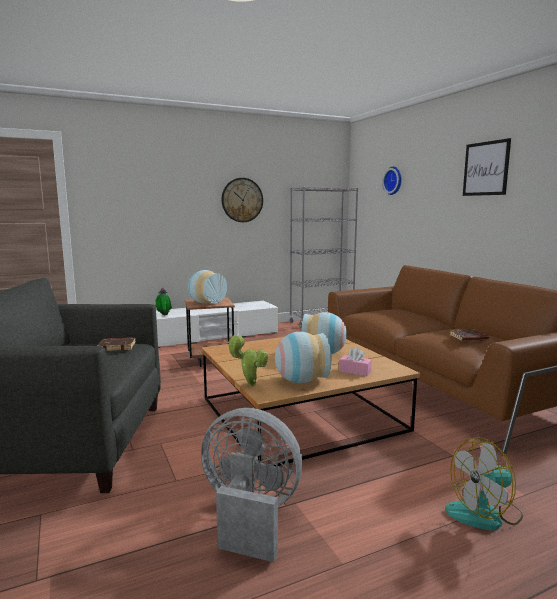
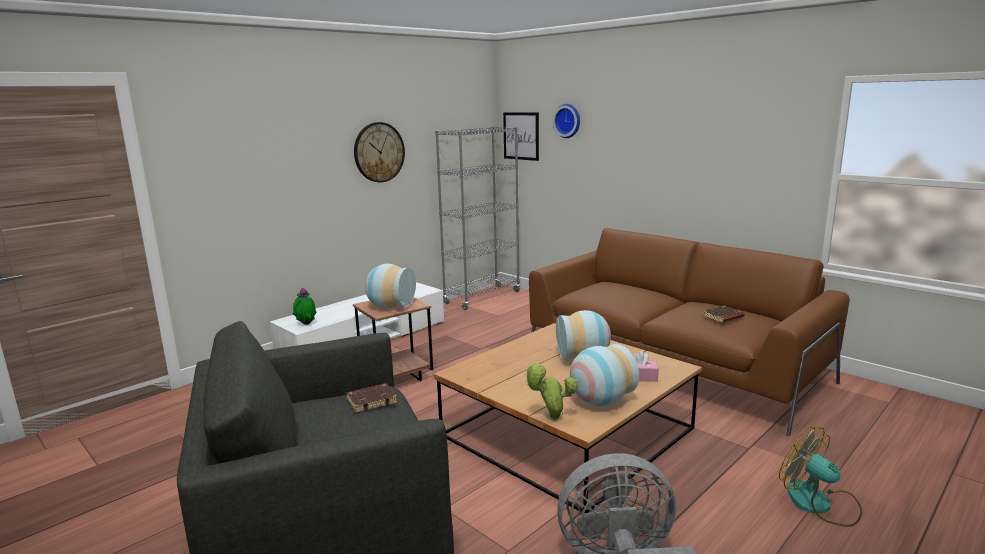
camera: 20 degrees left, 5 degrees up
fan [445,437,523,531] -> fan turned 90 degrees clockwise [779,426,862,527]
picture [463,138,511,196] -> picture moved to [503,112,539,161]

